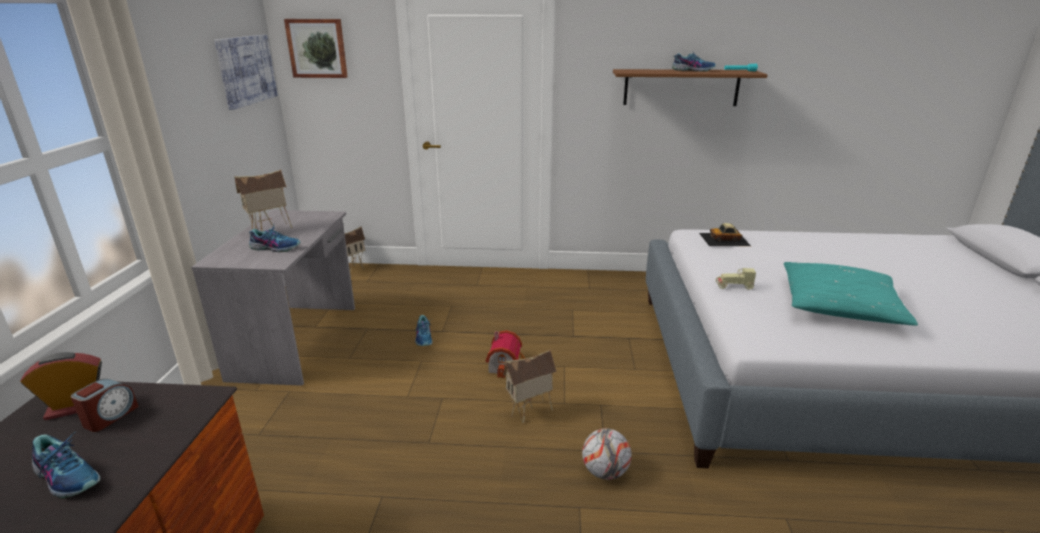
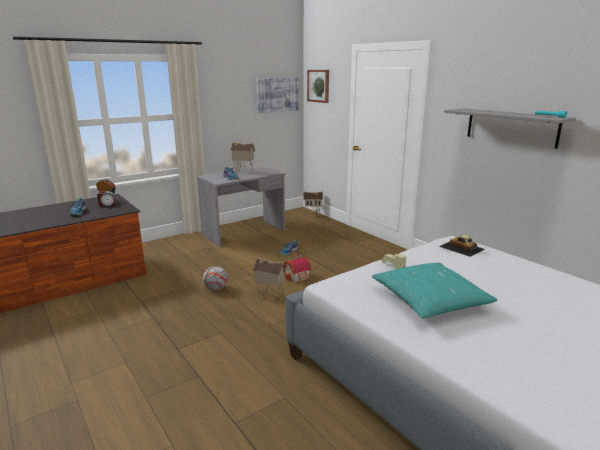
camera: 50 degrees right, 5 degrees down
football [582,428,632,480] -> football moved to [203,266,228,291]
brown shelf [613,69,768,106] -> grey shelf [444,108,576,149]
shoe [672,52,716,71] -> none

